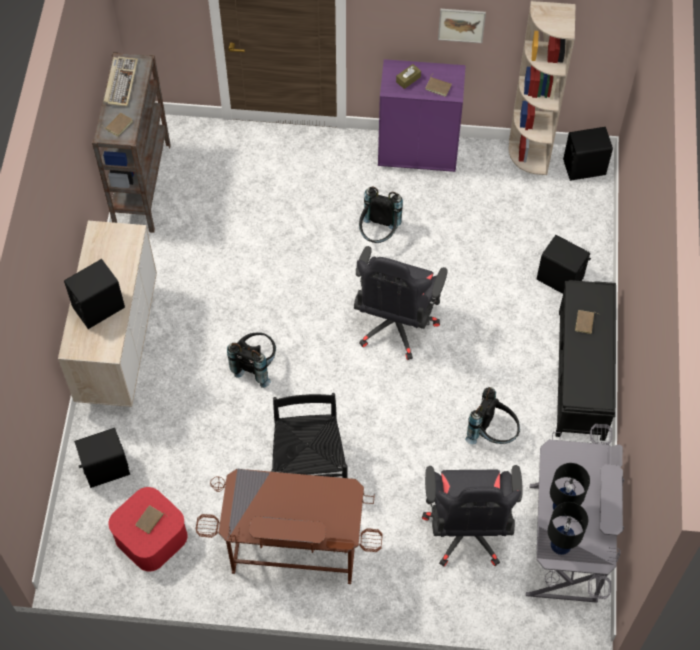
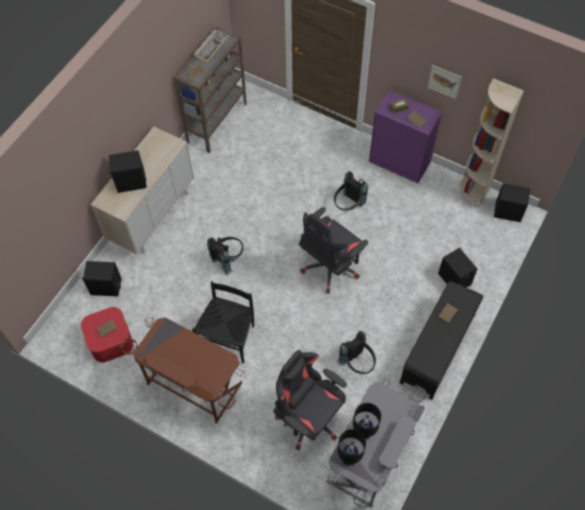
camera: 25 degrees right, 0 degrees up
black office chair [422,465,523,567] -> black office chair turned 105 degrees clockwise [273,350,347,450]

